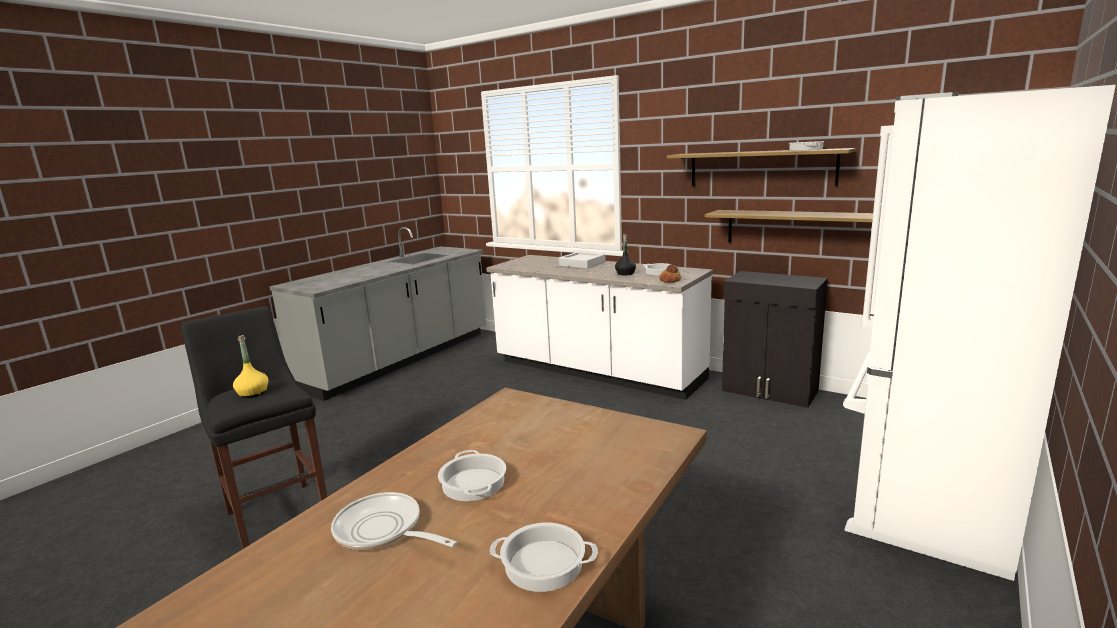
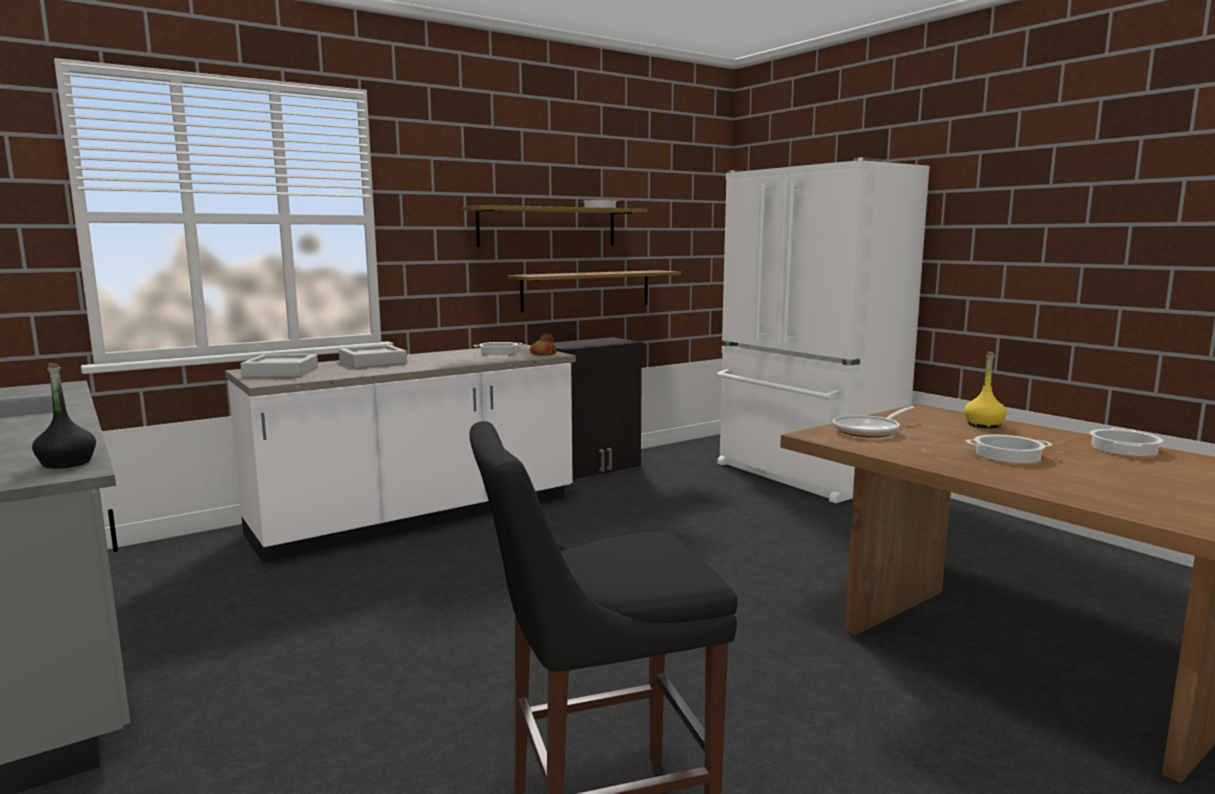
camera: 70 degrees left, 5 degrees down
yellow bottle [233,335,269,398] -> yellow bottle moved to [964,352,1007,428]
frying pan [331,492,457,550] -> frying pan moved to [833,406,915,438]
black bottle [615,234,636,275] -> black bottle moved to [32,364,96,469]
none -> grey tray [240,354,318,377]

